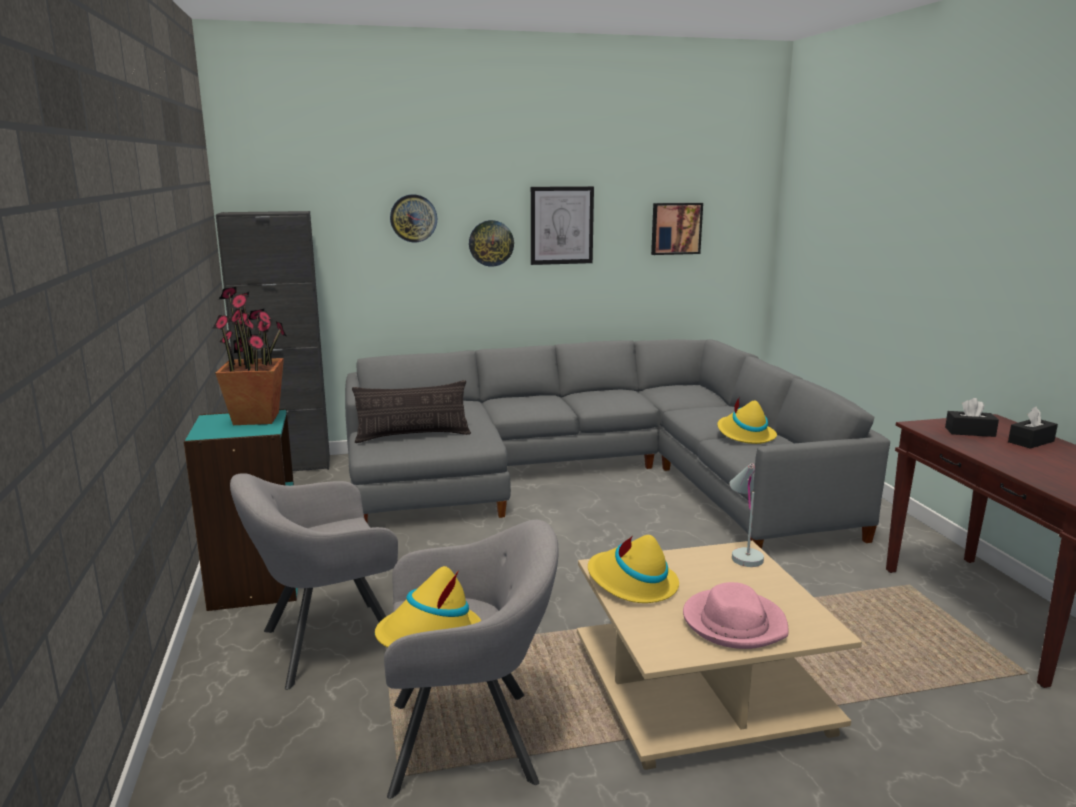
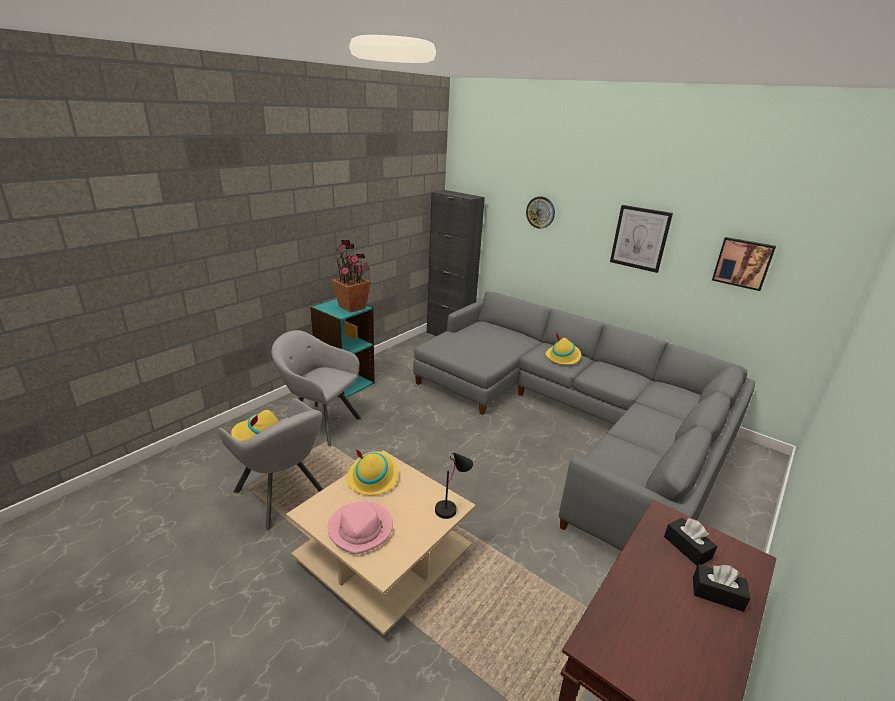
camera: 50 degrees right, 10 degrees up
pillow [352,380,471,443] -> none
wall clock [469,220,514,267] -> none
yellow hat [717,397,777,444] -> yellow hat moved to [546,332,581,365]
white table lamp [729,463,764,567] -> black table lamp [435,453,473,519]

